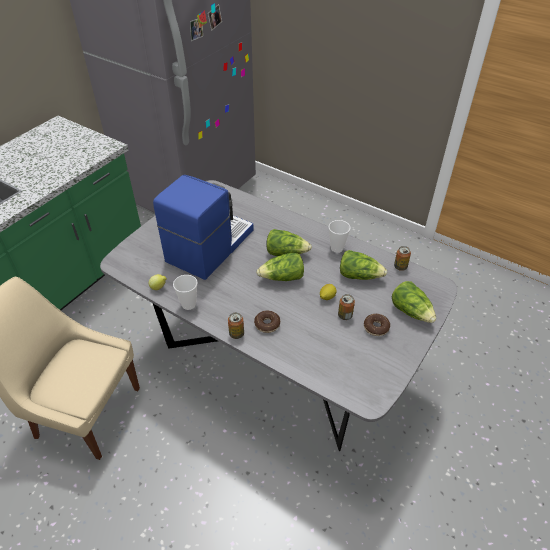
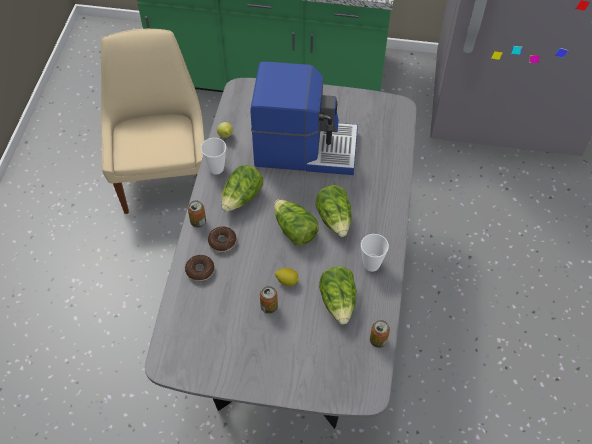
camera: 65 degrees right, 10 degrees up
donut [364,314,390,336] -> donut moved to [185,255,214,281]
lettuce [392,281,436,323] -> lettuce moved to [221,165,263,212]

